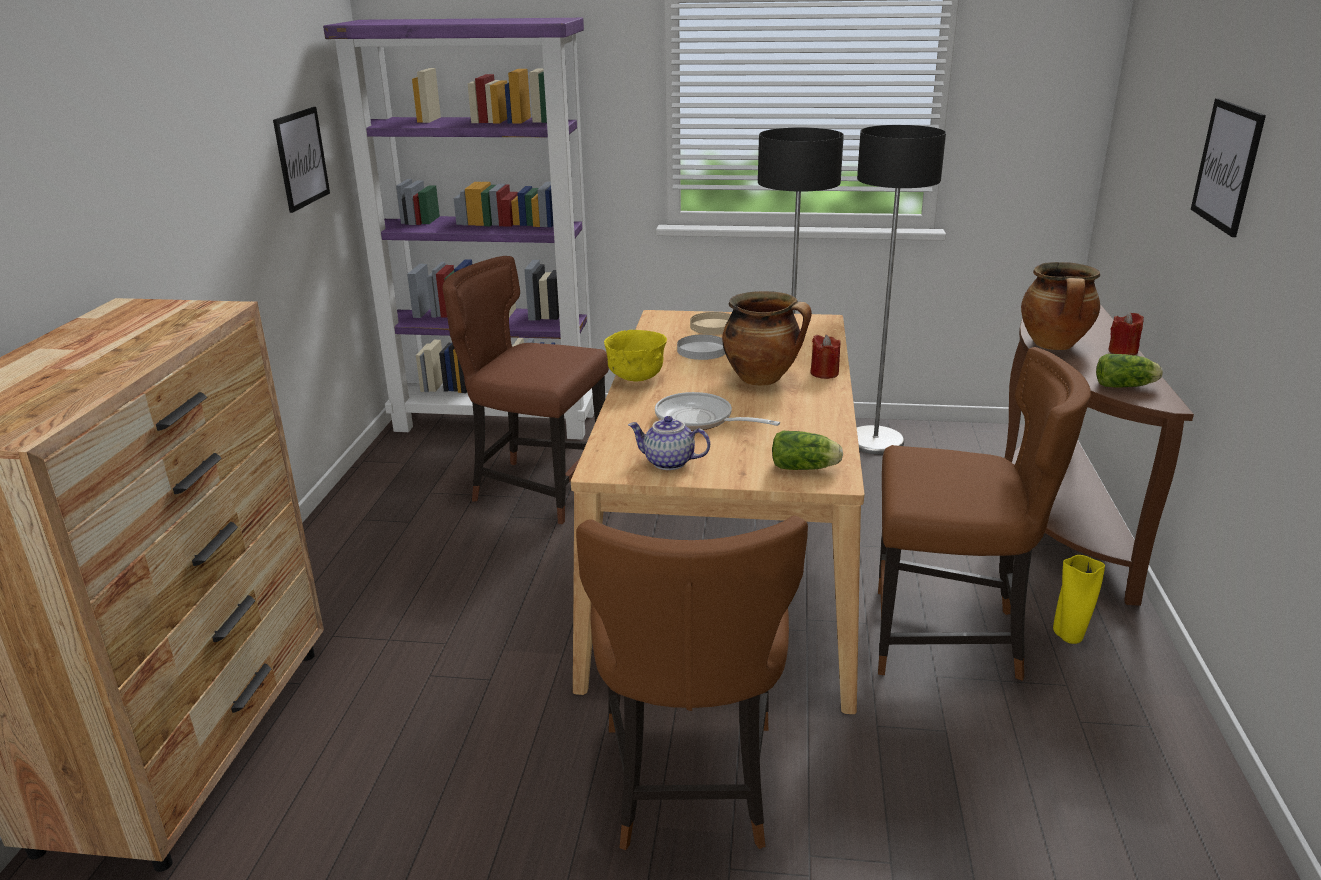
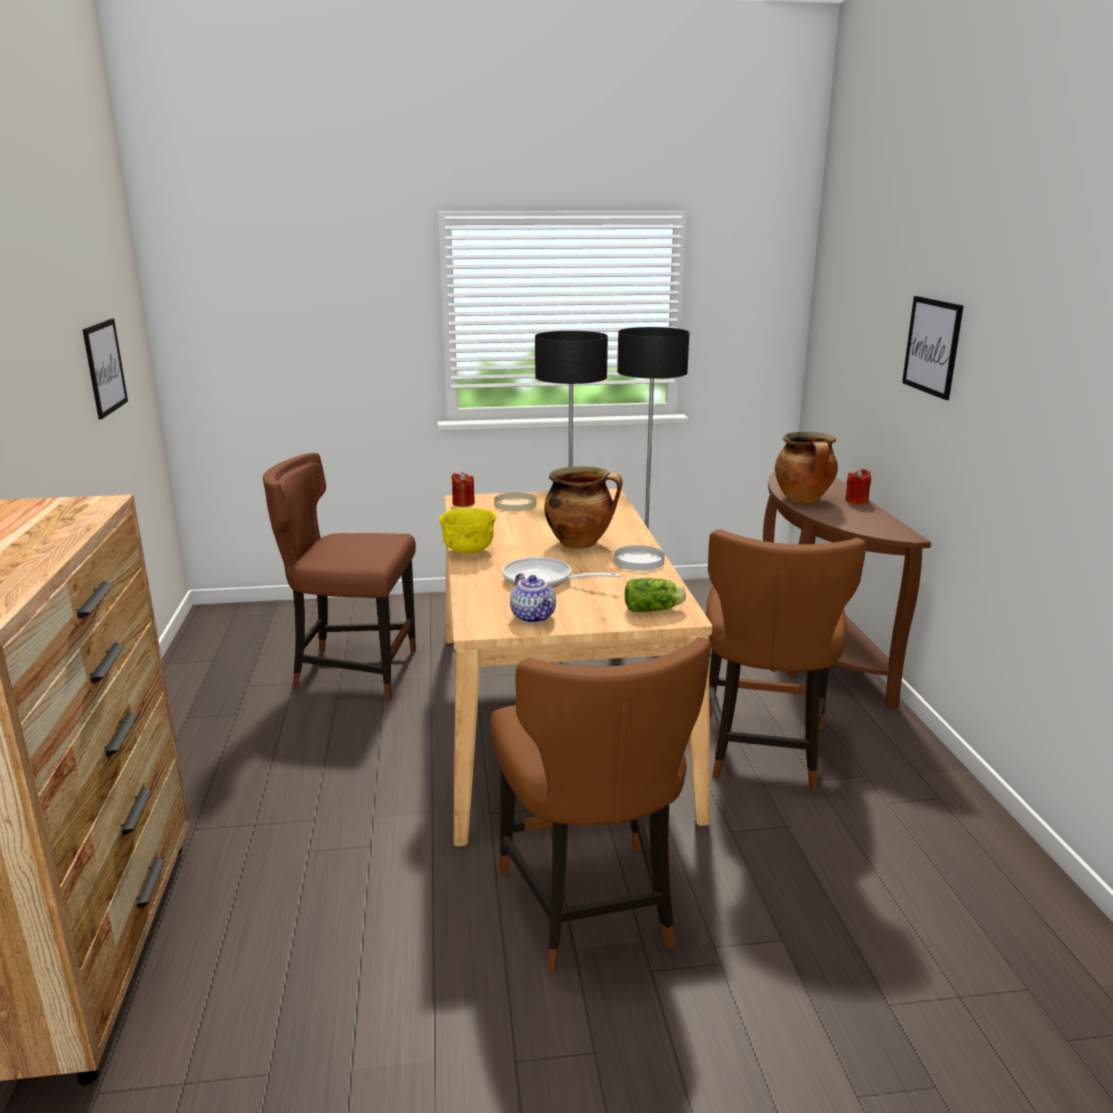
camera: 15 degrees left, 5 degrees down
purple bookcase [323,18,594,440] -> none
teapot [628,416,710,470] -> teapot turned 120 degrees counterclockwise [510,573,556,623]
white plate [677,335,725,360] -> white plate moved to [614,545,665,571]
red candle [811,335,840,379] -> red candle moved to [451,472,475,507]
brown chair [878,347,1091,681] -> brown chair turned 105 degrees clockwise [706,529,866,790]
yellow vase [1053,555,1105,644] -> none
lettuce [1096,354,1163,388] -> none

